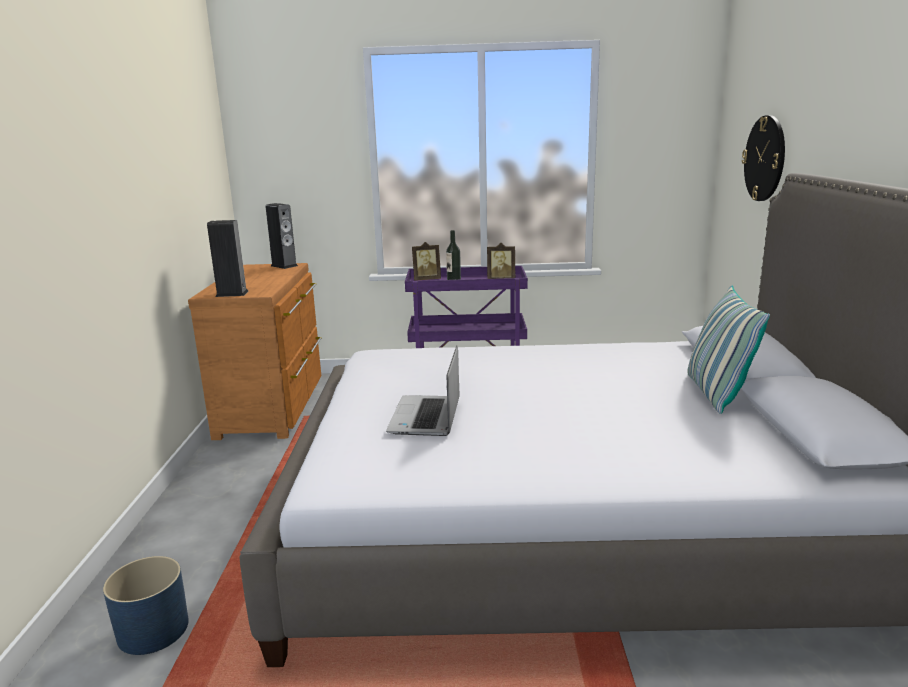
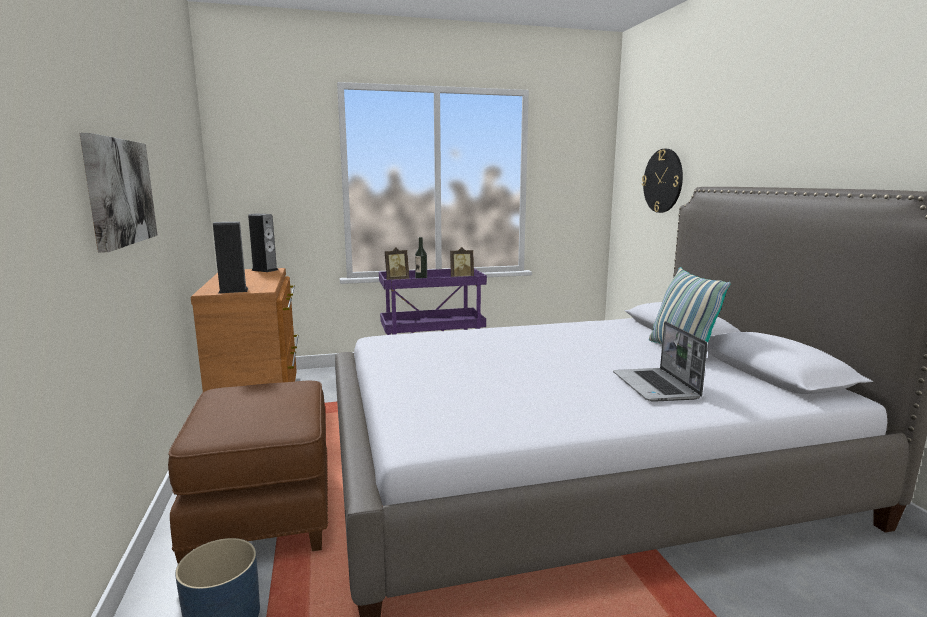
camera: 15 degrees left, 5 degrees down
laptop [386,345,459,436] -> laptop moved to [613,321,708,402]
none -> picture [80,133,157,253]
none -> brown ottoman [168,381,328,564]

